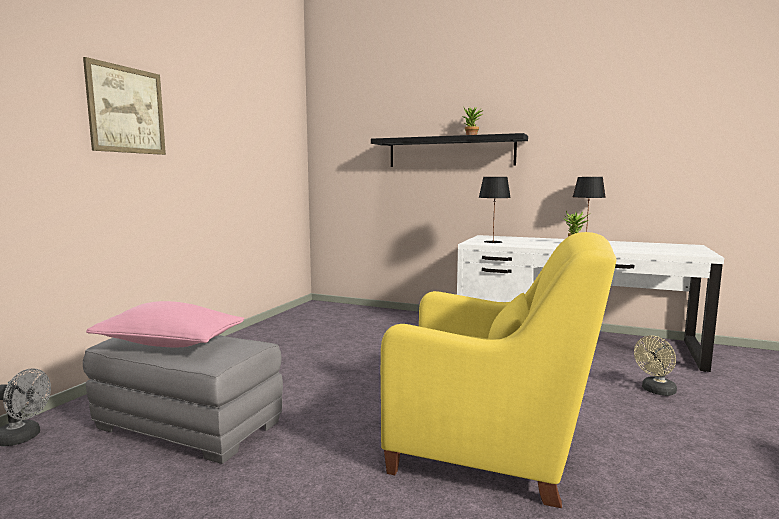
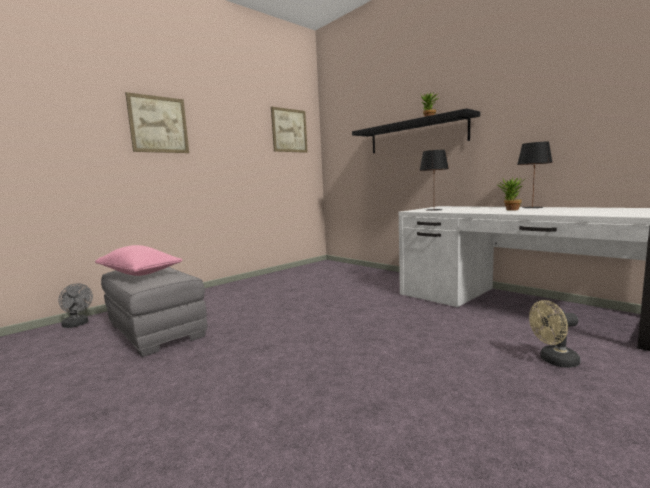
camera: 25 degrees right, 0 degrees up
yellow armchair [381,232,616,508] -> none
none -> picture [271,107,308,153]

